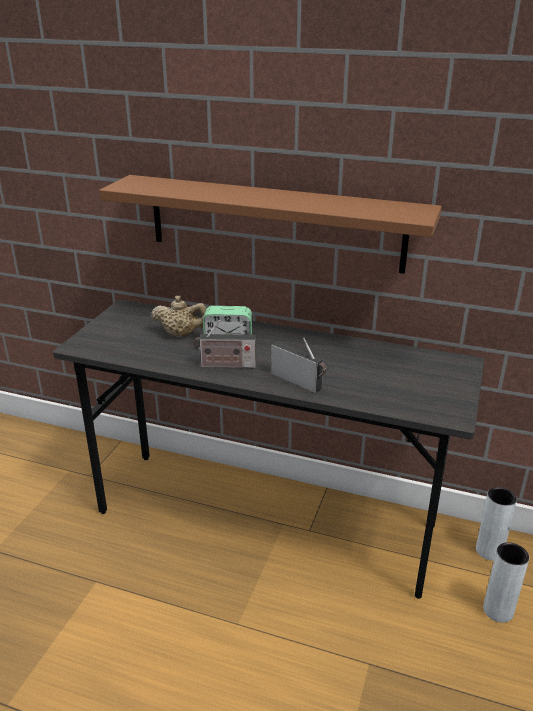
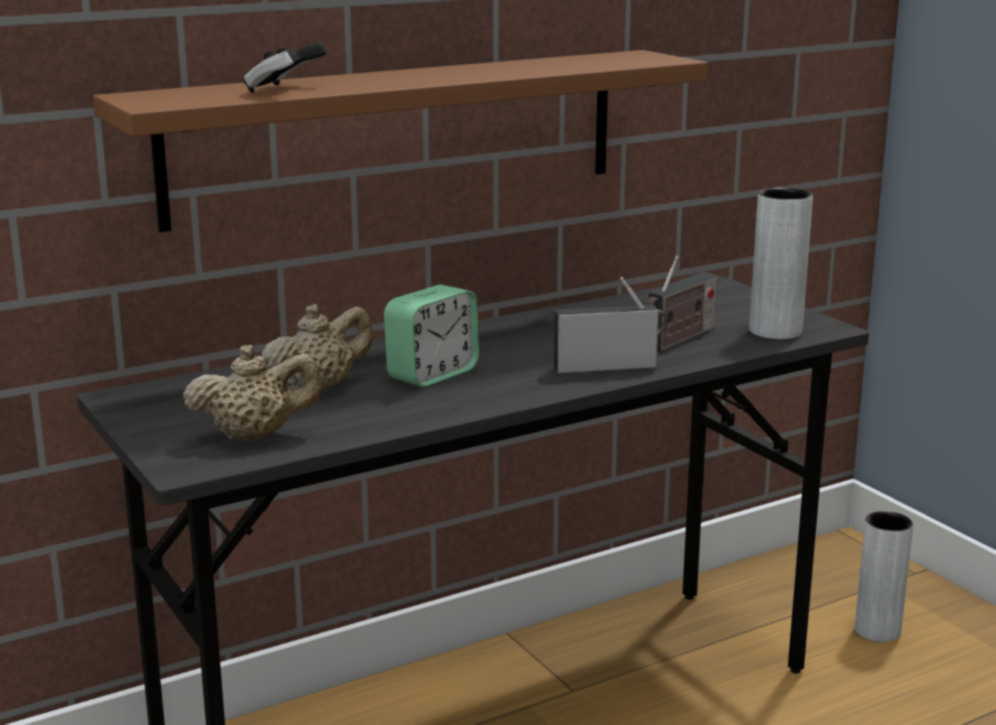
camera: 50 degrees left, 10 degrees down
radio [194,320,256,368] -> radio moved to [646,255,717,351]
grey vase [476,487,517,561] -> grey vase moved to [750,188,813,340]
none -> beige teapot [183,345,322,440]
none -> game controller [243,42,327,93]

